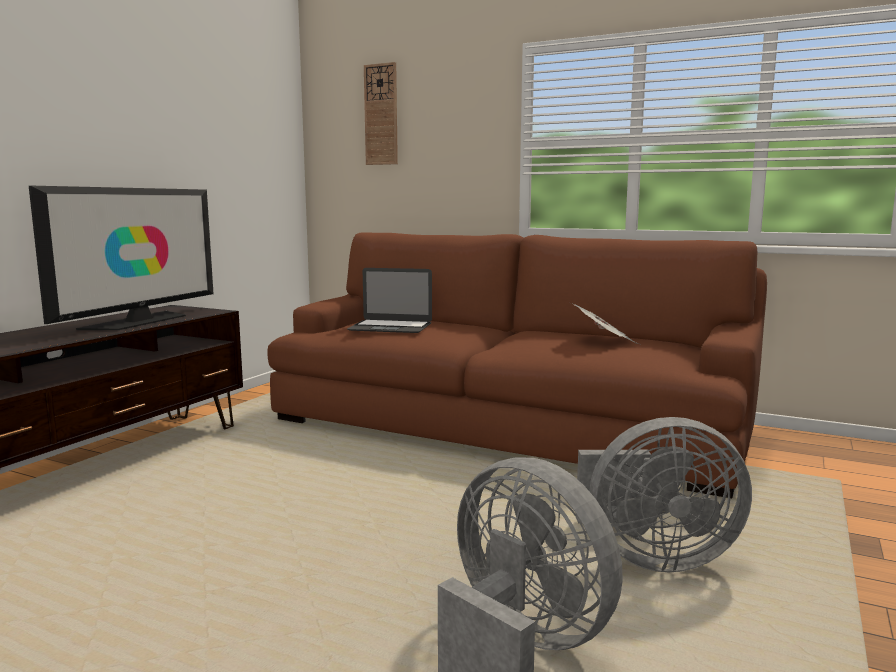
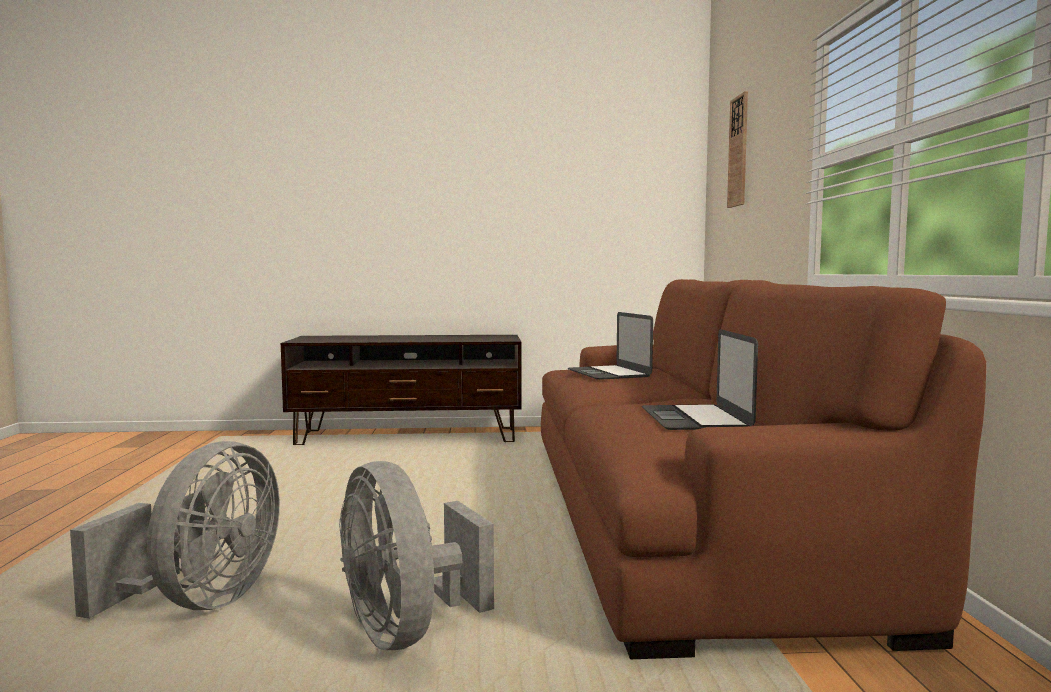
camera: 60 degrees right, 5 degrees down
television [29,186,214,330] -> none
newspaper [571,303,638,344] -> laptop [642,329,758,430]

